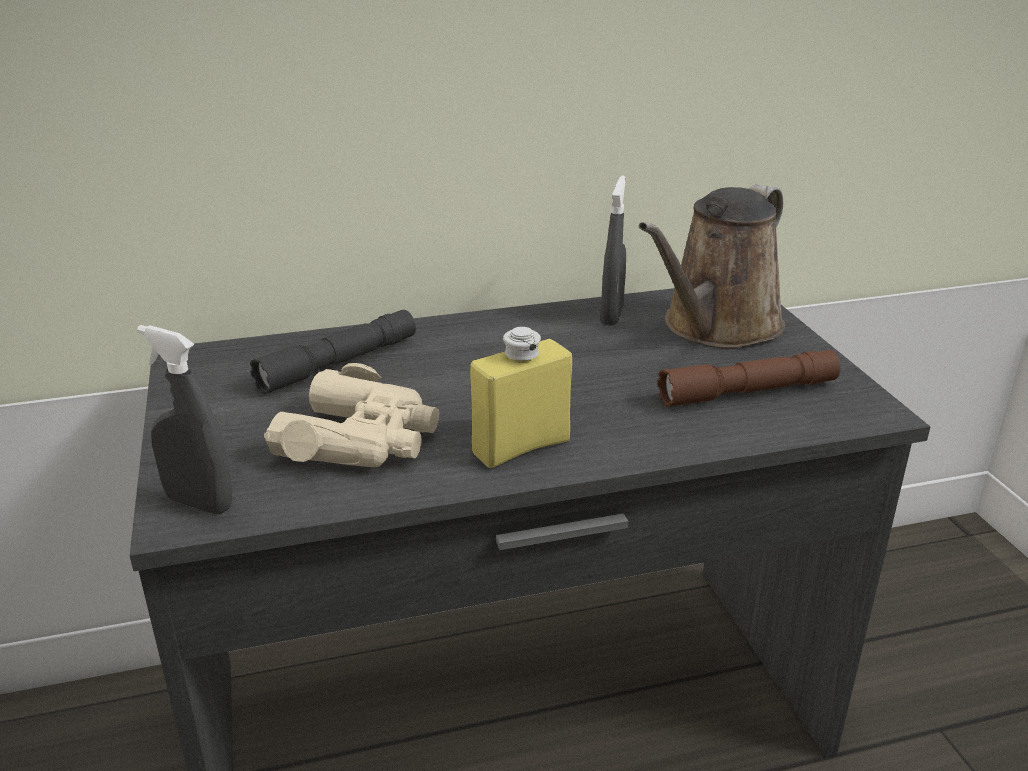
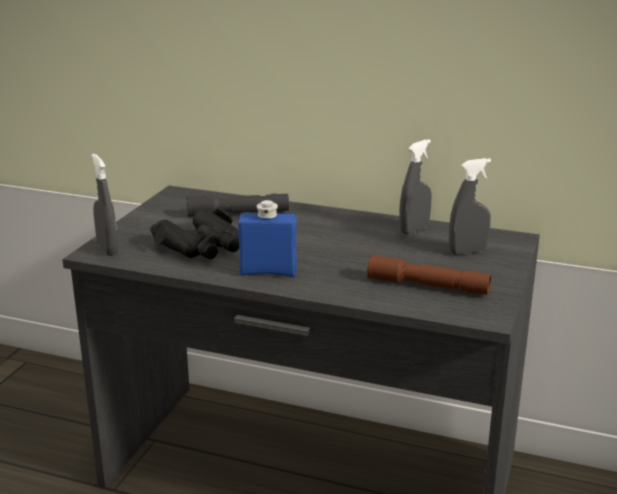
camera: 35 degrees right, 5 degrees down
beige binoculars [264,363,439,467] -> black binoculars [150,208,239,260]
yellow bottle [470,327,572,468] -> blue bottle [238,200,297,277]
brown watering can [639,185,785,348] -> grey spray bottle [449,158,491,255]

